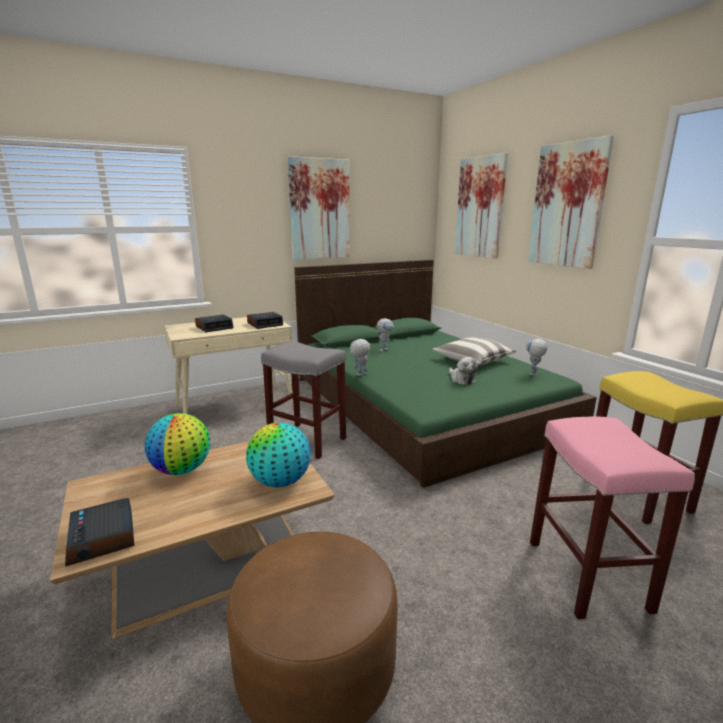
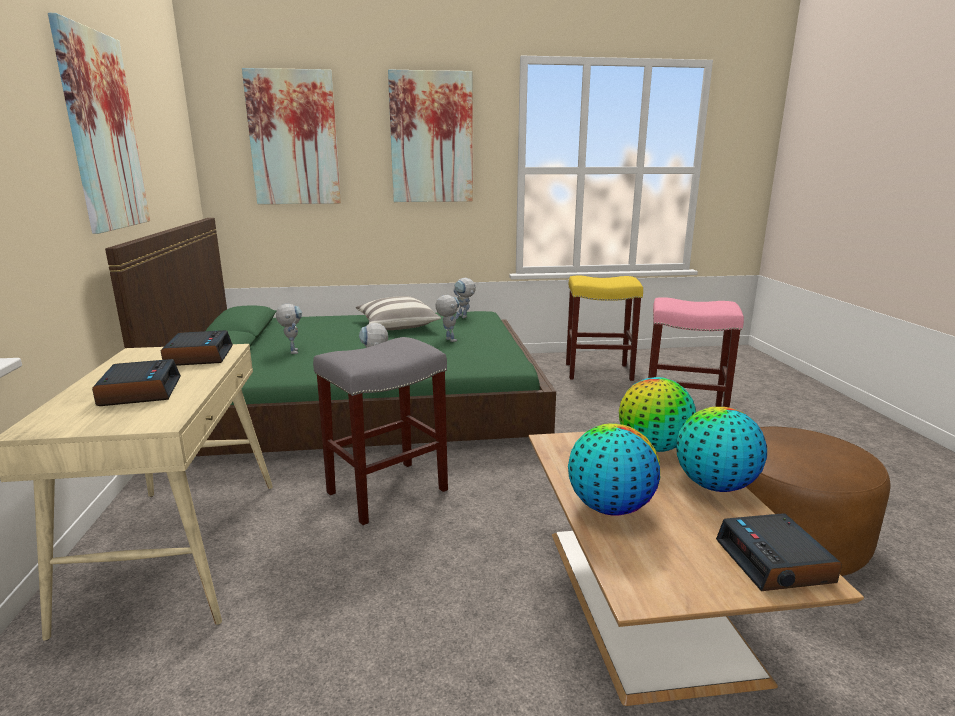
camera: 70 degrees left, 0 degrees up
alarm clock [65,498,134,566] -> alarm clock turned 90 degrees clockwise [716,513,842,591]
plush toy [449,357,478,385] -> toy robot [435,295,460,342]
none -> globe [676,407,767,492]

